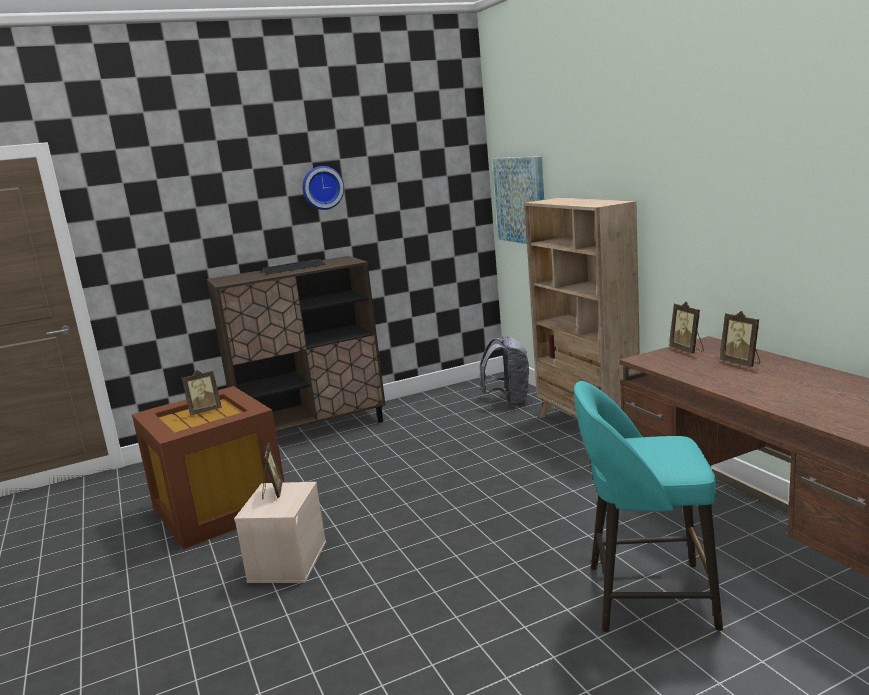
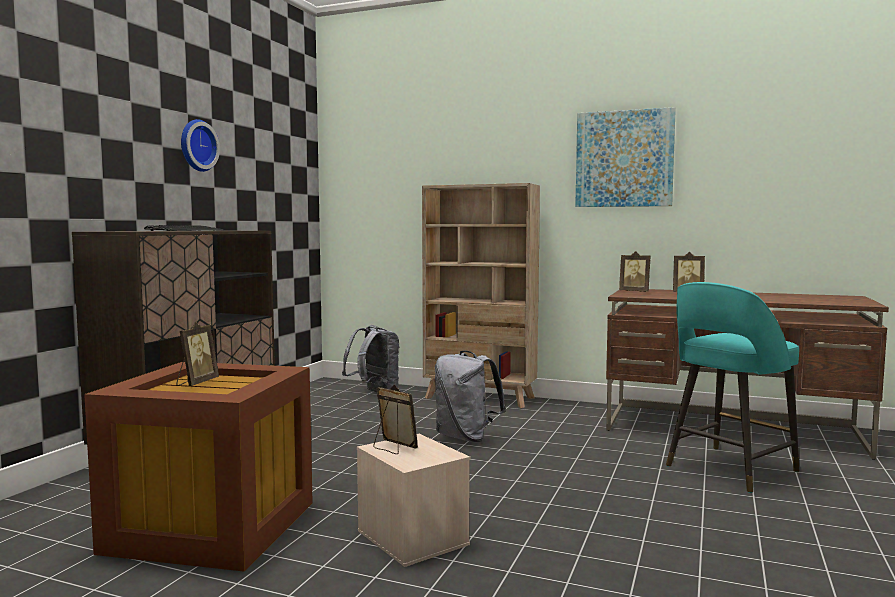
camera: 45 degrees left, 10 degrees down
picture [493,156,544,244] -> picture moved to [575,107,676,207]
none -> grey backpack [435,351,506,442]

